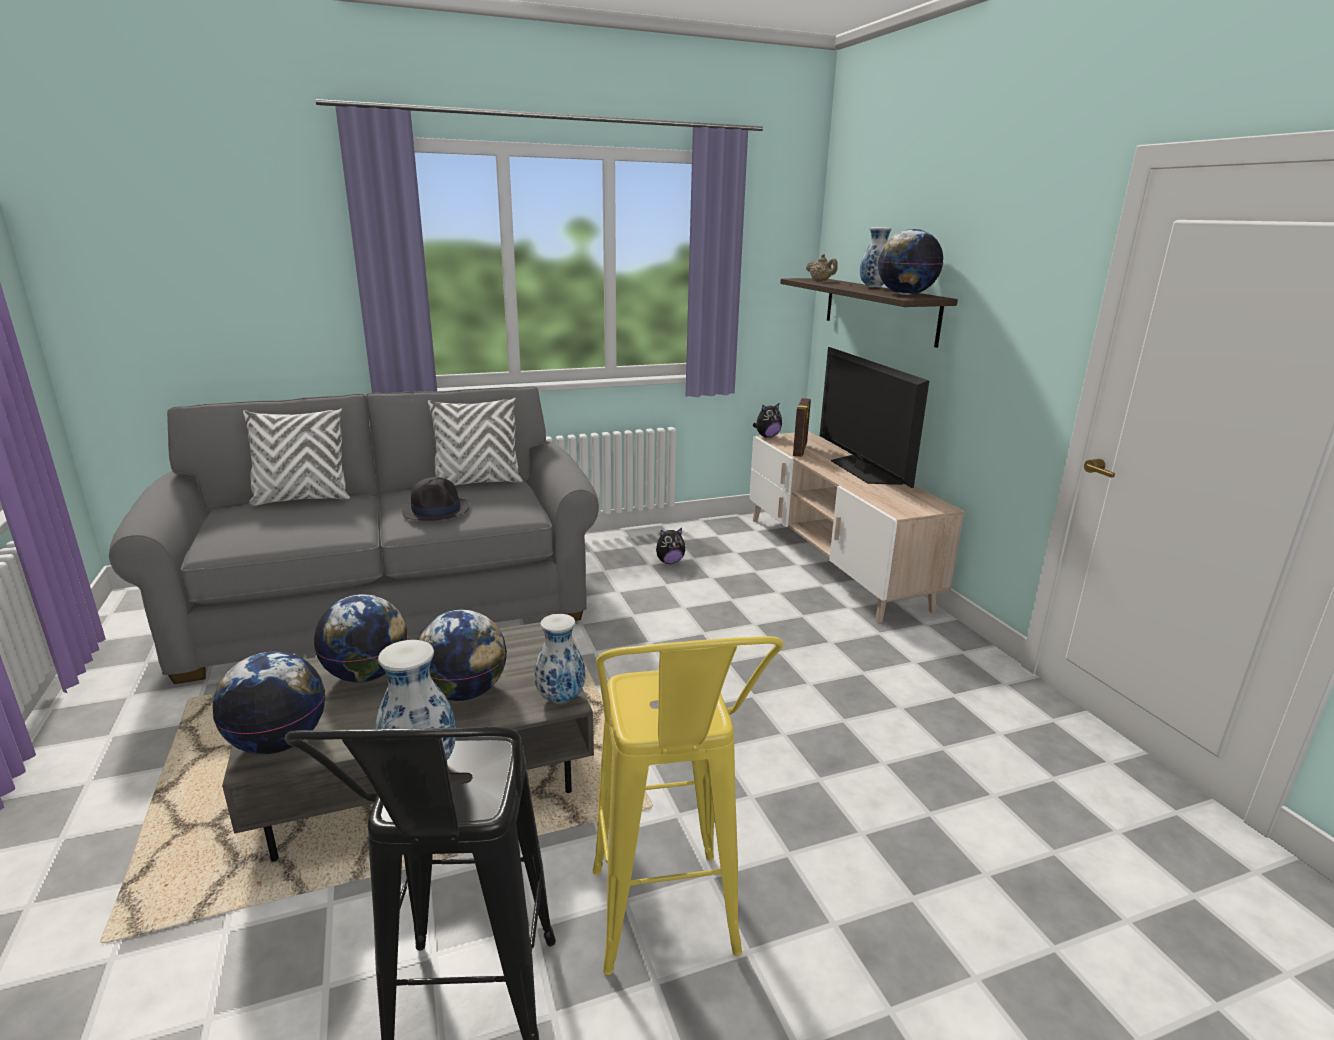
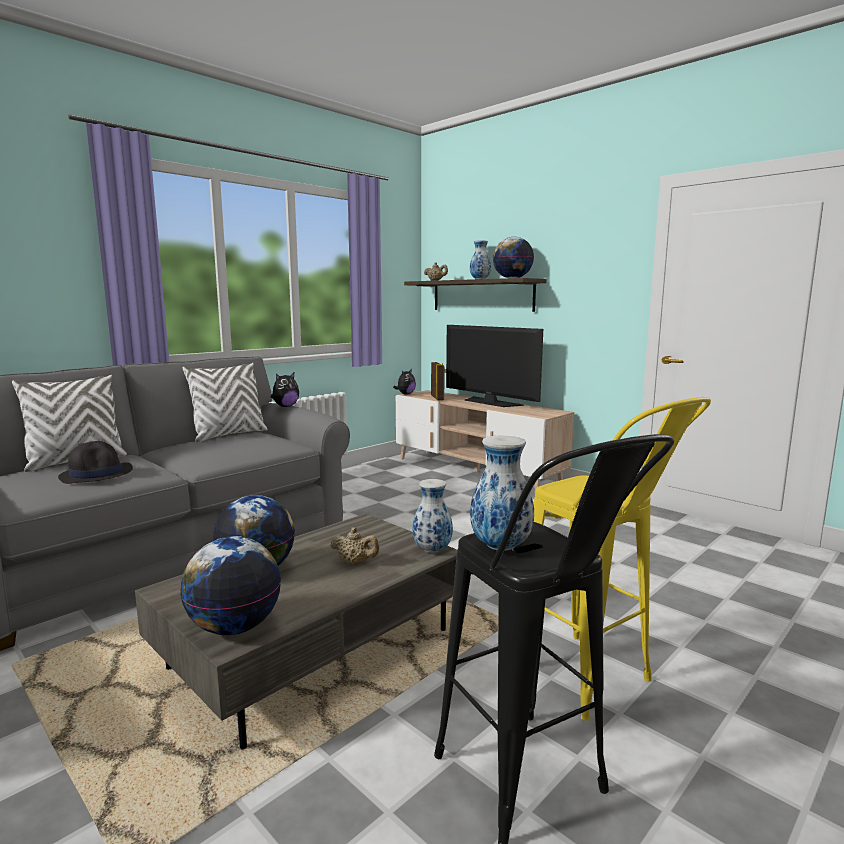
camera: 25 degrees left, 10 degrees down
black hat [402,477,470,521] -> black hat moved to [58,441,133,484]
globe [417,610,507,701] -> beige teapot [330,527,379,565]
plush toy [656,528,685,564] -> plush toy moved to [271,372,299,407]

